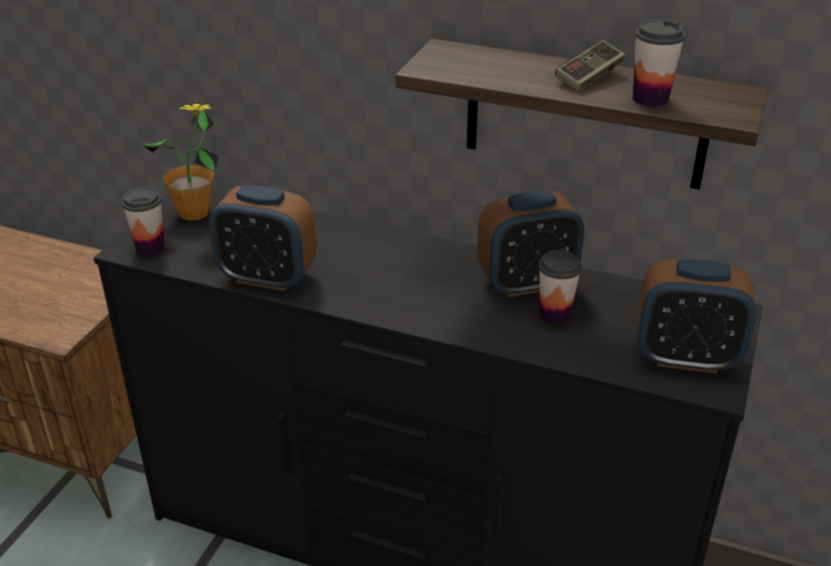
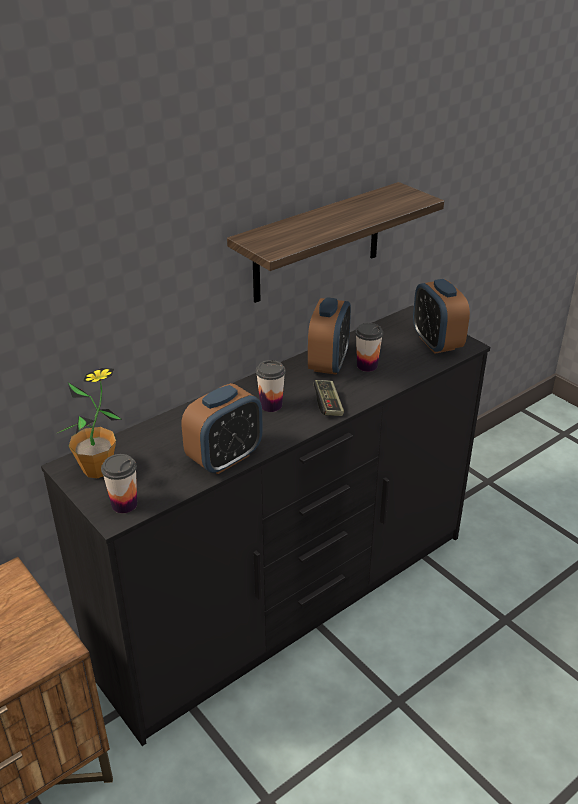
camera: 60 degrees left, 0 degrees up
game controller [555,40,625,91] -> game controller moved to [314,380,344,416]
cup [633,19,685,107] -> cup moved to [256,360,286,412]
alarm clock [638,259,756,374] -> alarm clock turned 120 degrees clockwise [413,279,470,354]

